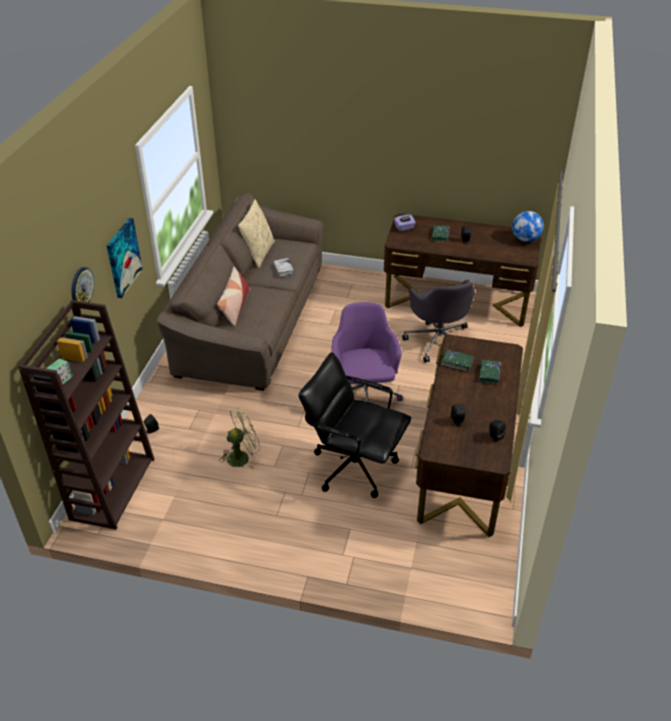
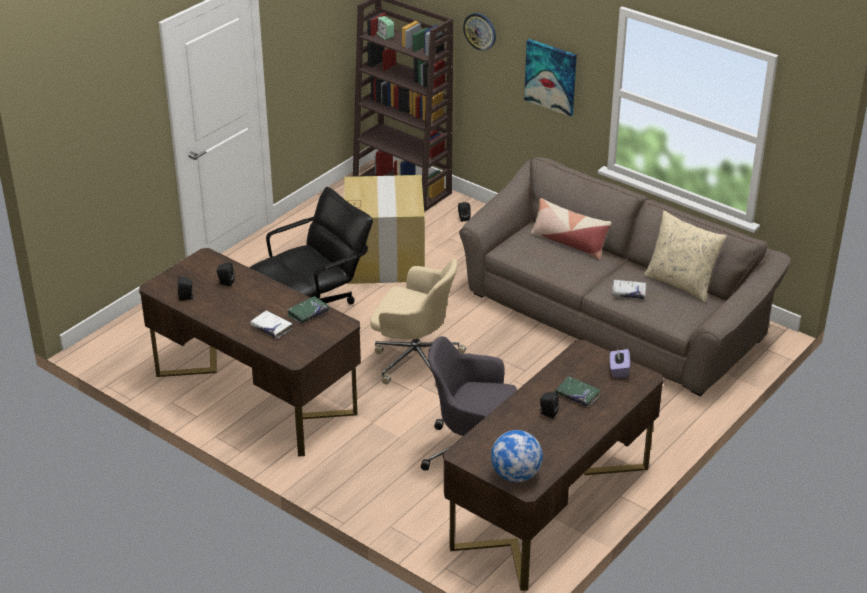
camera: 115 degrees right, 5 degrees down
green fan [219,407,261,469] -> cardboard box [345,175,425,284]
purple office chair [331,302,403,402] -> beige office chair [370,259,466,387]
green book [479,359,501,383] -> white book [250,310,292,339]

